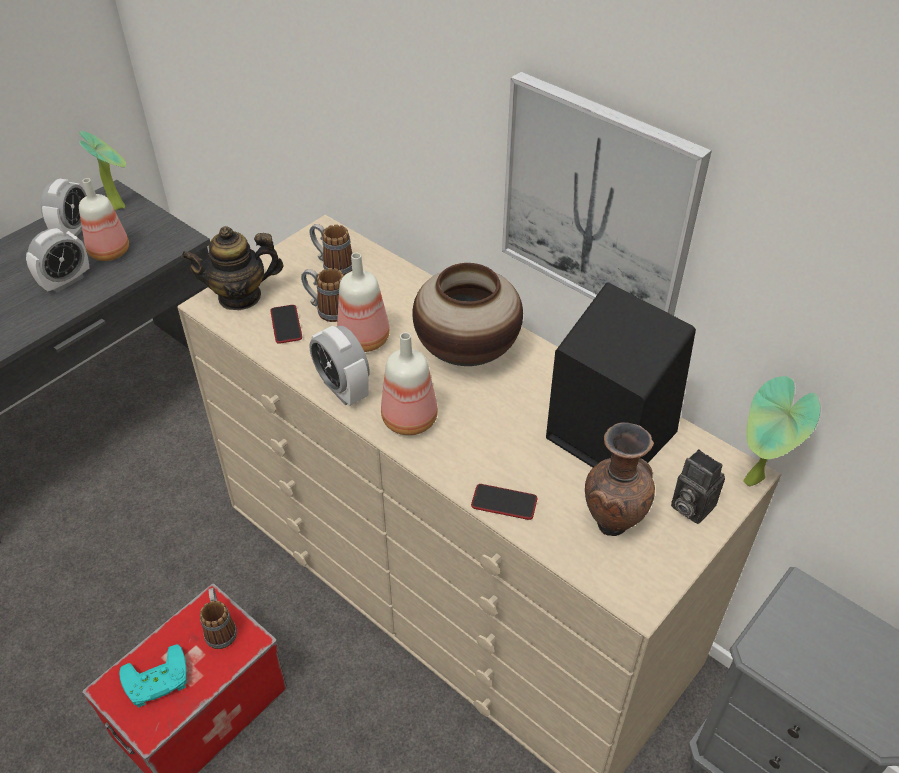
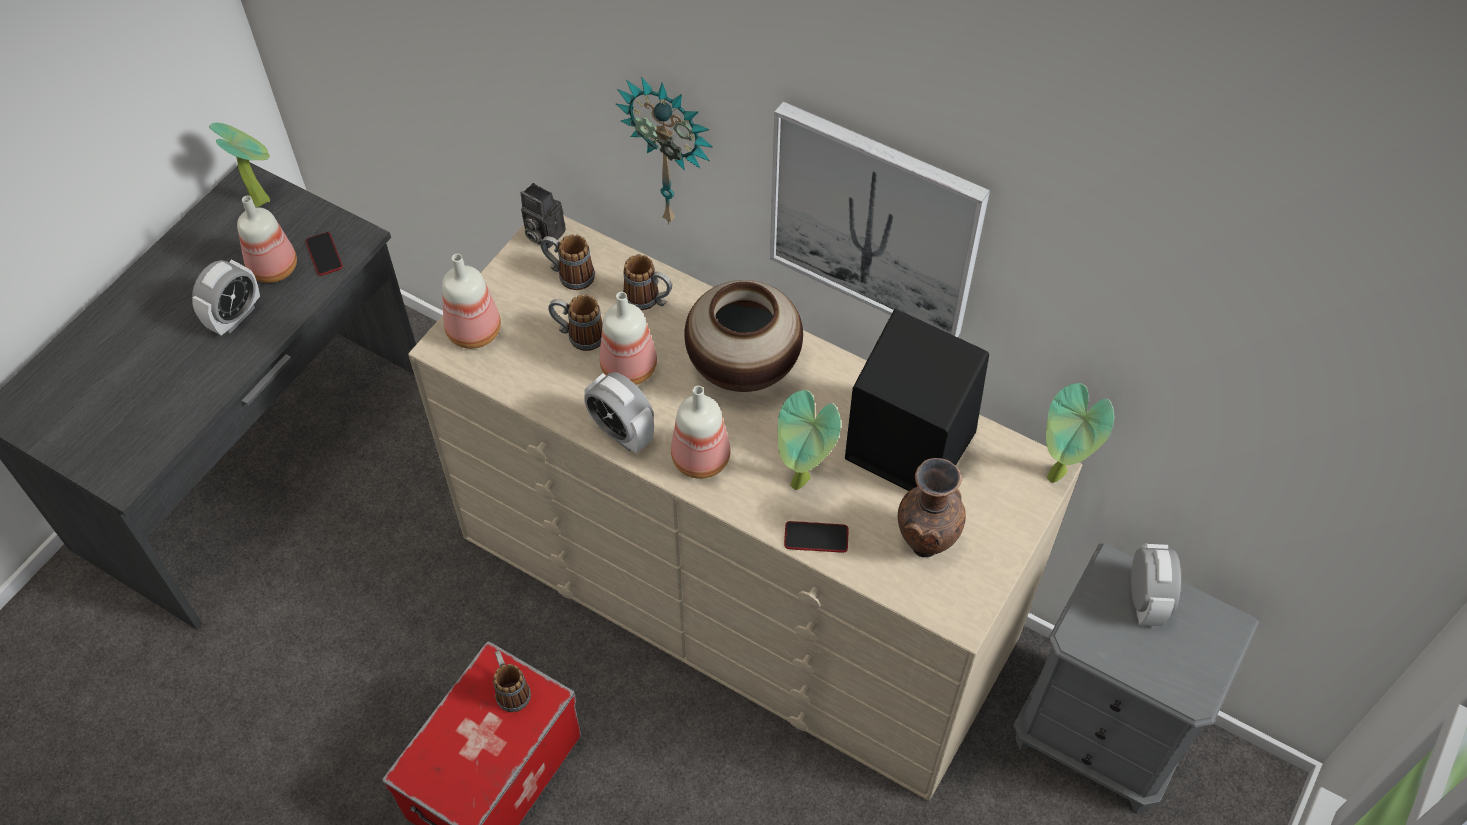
camera: 10 degrees left, 10 degrees up
alarm clock [41,179,86,237] -> alarm clock moved to [1131,544,1181,626]
turquoise game controller [119,644,187,708] -> none
teapot [181,226,283,310] -> bottle [442,254,501,349]
phone [270,305,302,344] -> phone moved to [305,232,343,276]
camera [671,449,725,524] -> camera moved to [521,183,566,248]
none -> wall clock [616,77,713,225]
none -> mug [623,254,672,310]
none -> potted plant [778,390,841,490]

